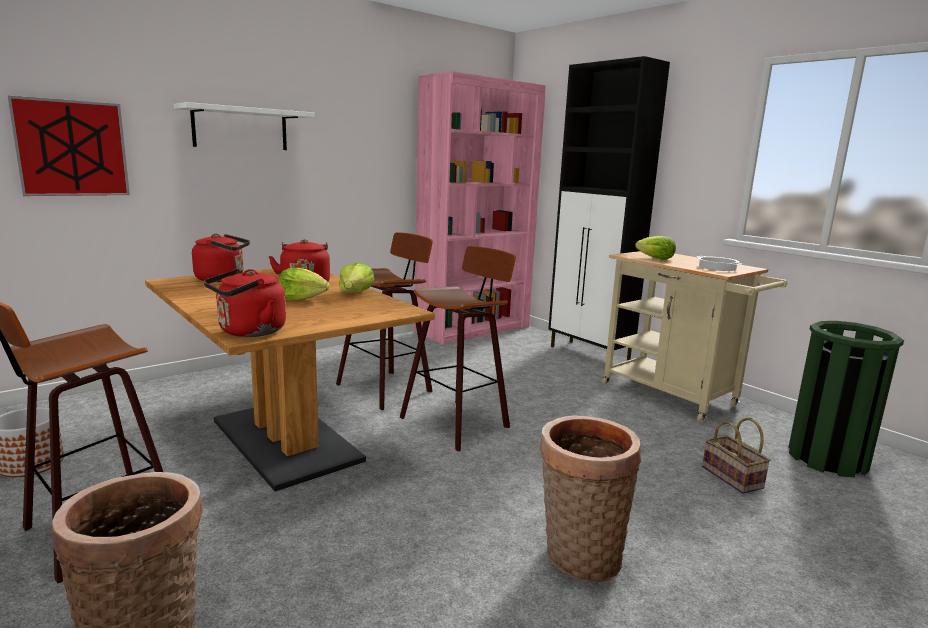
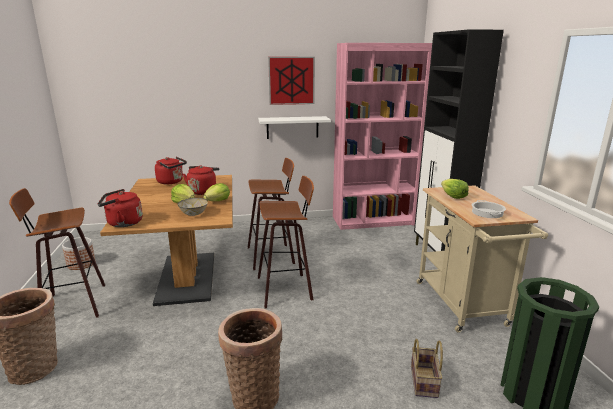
camera: 30 degrees right, 5 degrees up
picture [8,96,130,196] -> picture moved to [268,57,315,105]
white shelf [174,102,315,150] -> white shelf moved to [258,116,331,139]
none -> bowl [178,198,208,216]

